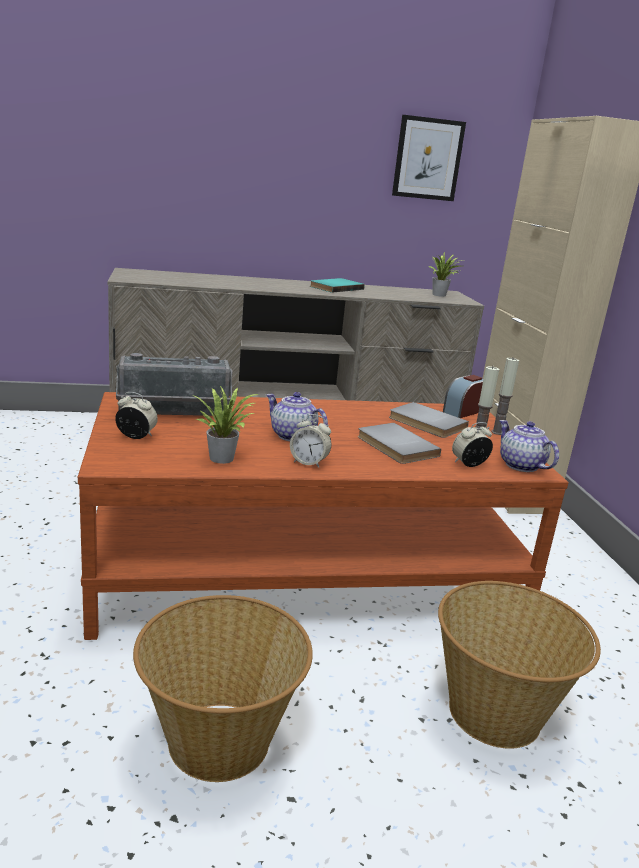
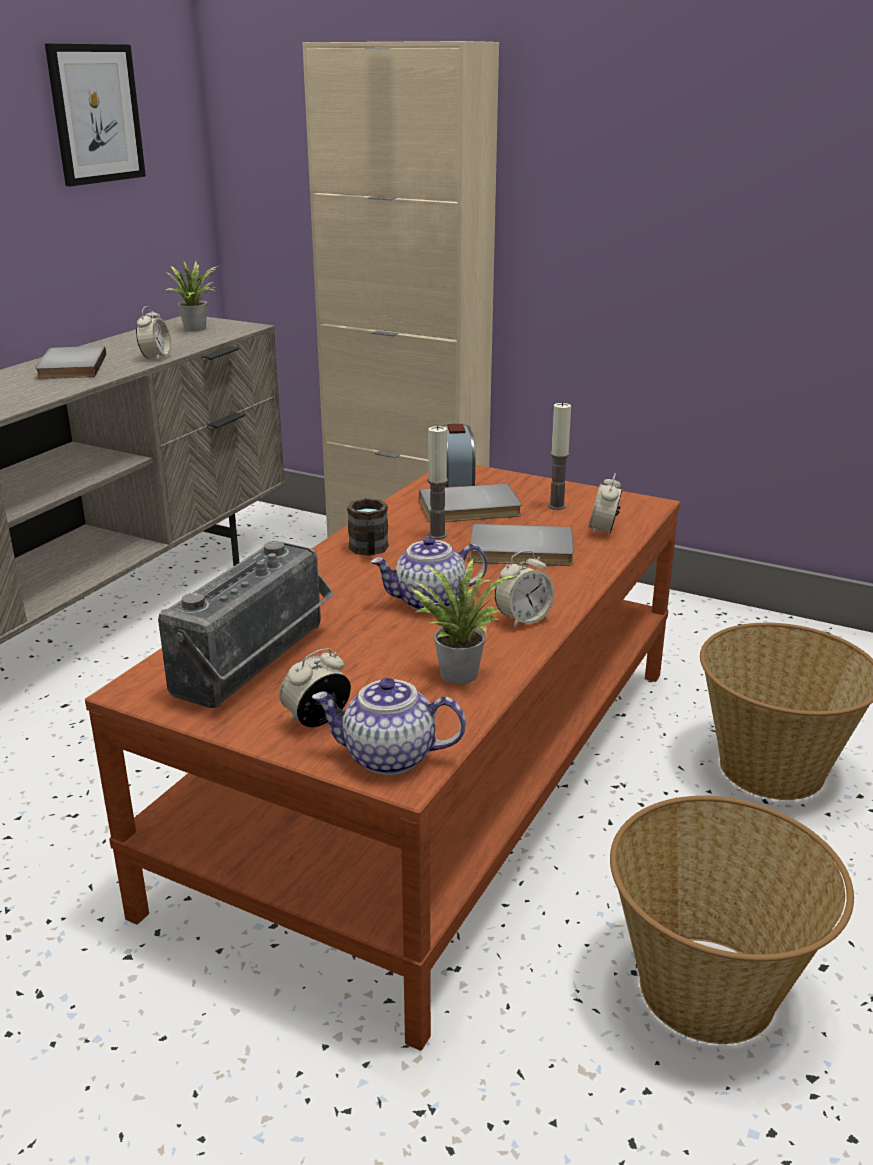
camera: 50 degrees left, 5 degrees up
turquoise book [310,278,365,293] -> grey book [35,346,106,379]
candle [491,357,519,435] -> candle moved to [427,425,448,539]
teapot [499,420,559,472] -> teapot moved to [312,678,466,775]
none -> alarm clock [136,306,171,361]
none -> brown mug [347,498,389,556]

